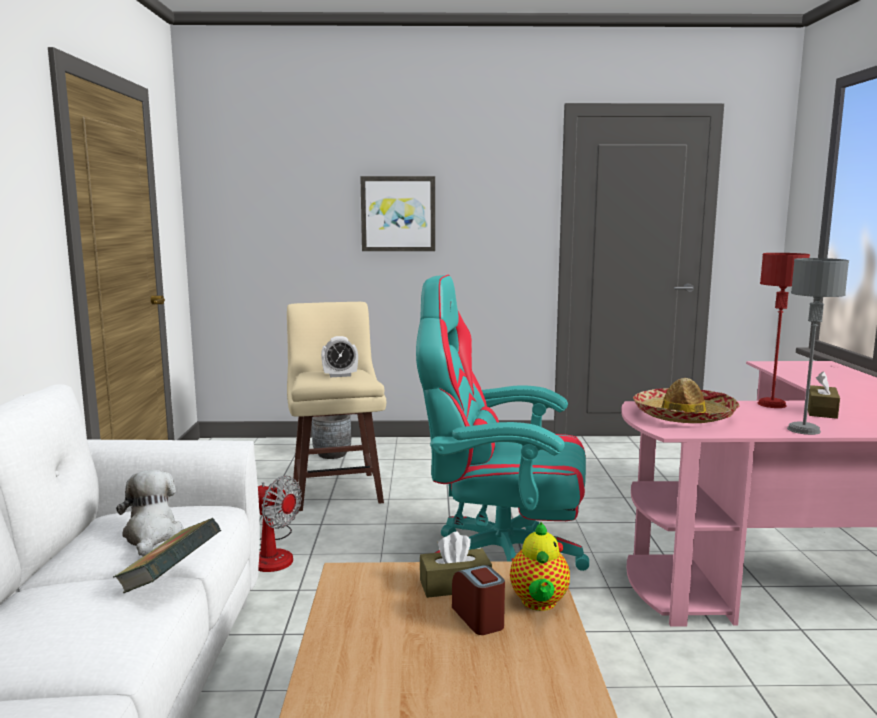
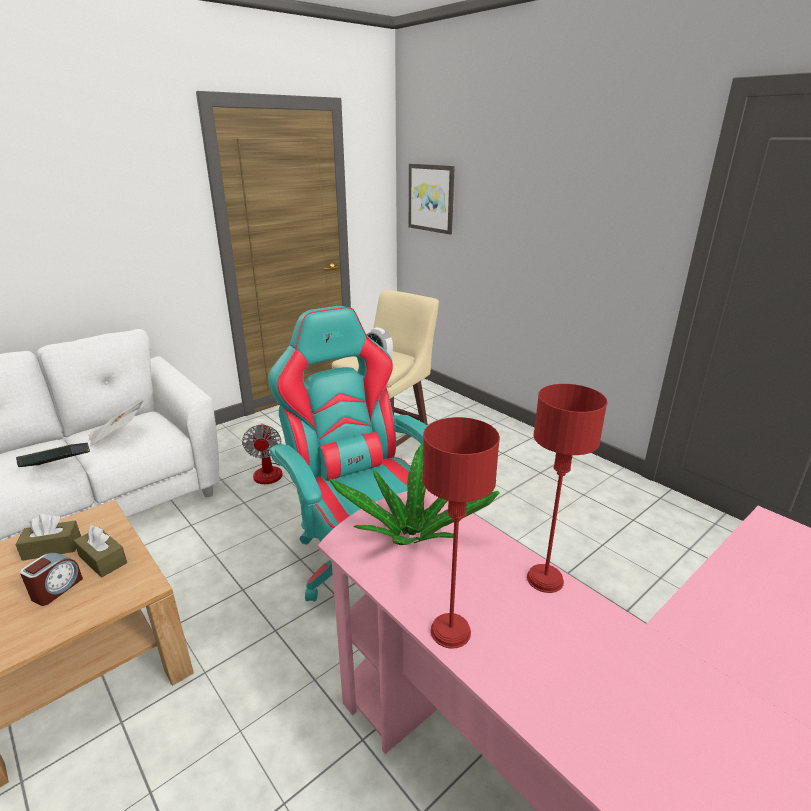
camera: 50 degrees right, 15 degrees up
plush toy [116,470,183,557] -> newspaper [88,399,144,446]
grey planter [312,415,351,459] -> none
picture [360,176,435,251] -> picture moved to [409,164,455,235]
teapot [510,522,570,611] -> none
hat [633,378,740,423] -> potted plant [329,443,500,545]
grey table lamp [787,258,849,435] -> red table lamp [423,417,500,649]
brown tissue box [808,371,840,419] -> brown tissue box moved to [15,514,81,561]

